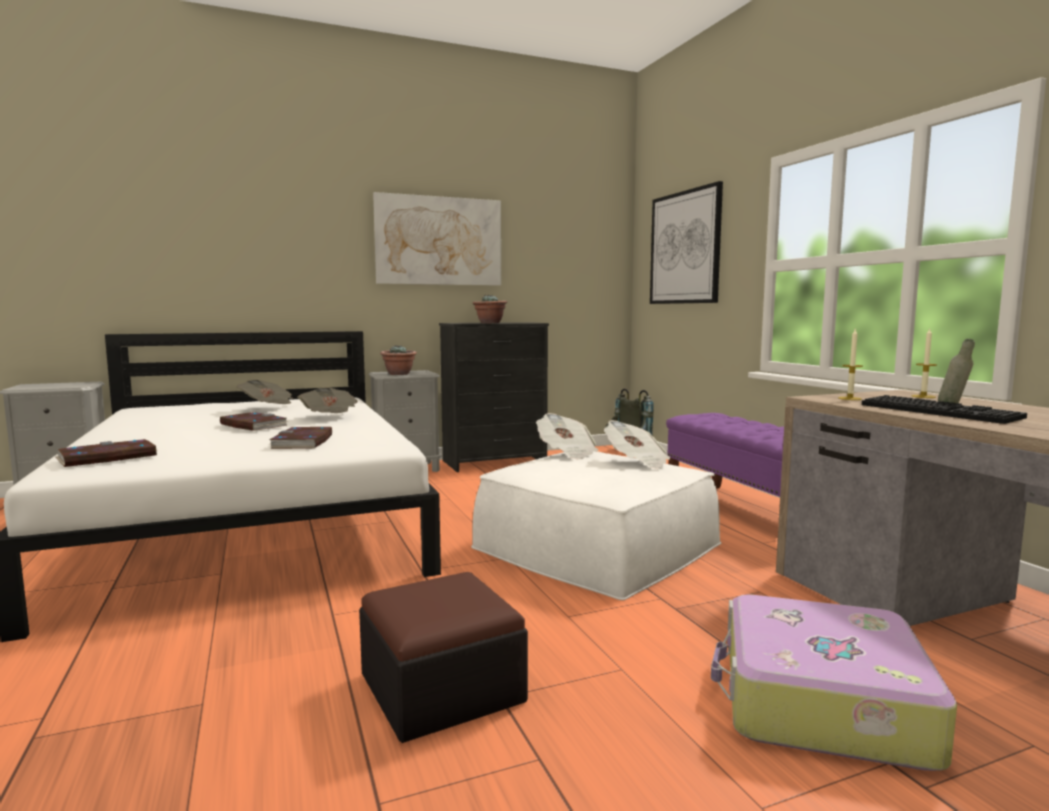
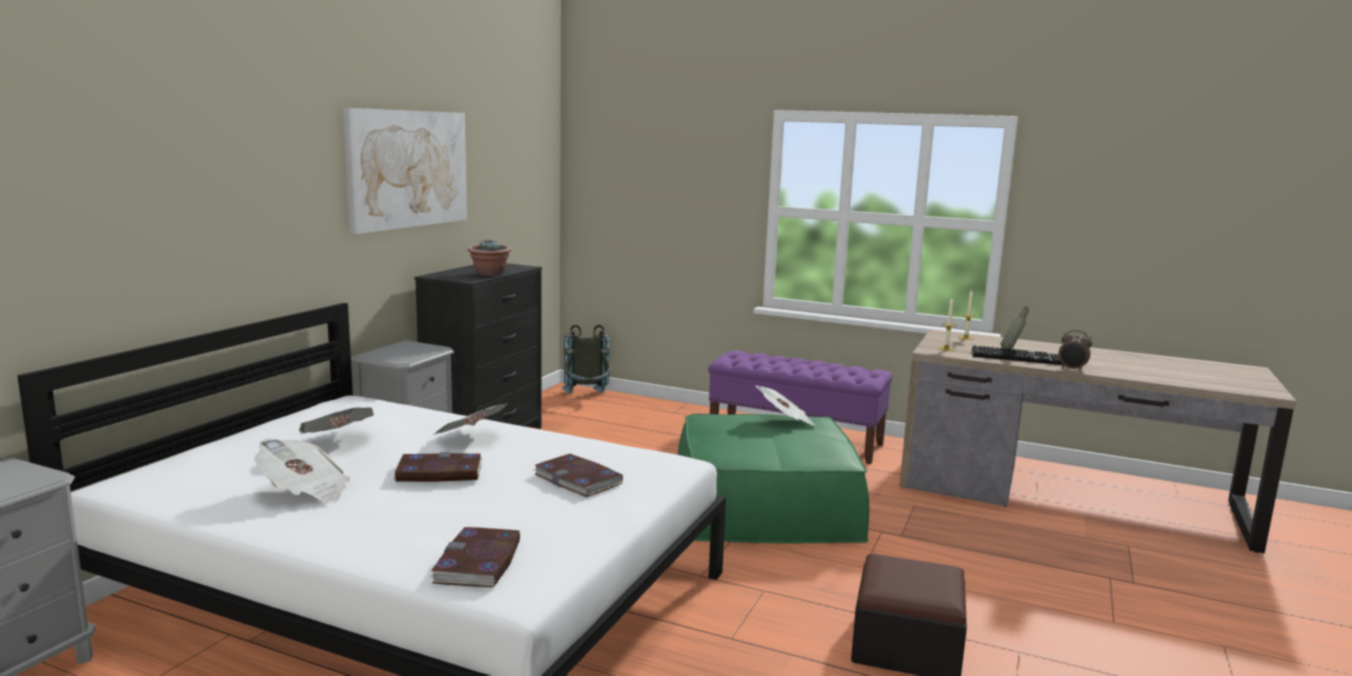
camera: 45 degrees left, 5 degrees up
potted plant [380,345,417,375] -> none
white ottoman [471,451,721,600] -> green ottoman [677,414,869,543]
newspaper [536,413,598,460] -> newspaper moved to [254,438,350,503]
picture [650,181,723,304] -> none
suitcase [711,594,957,771] -> none
none -> alarm clock [1058,330,1092,372]

